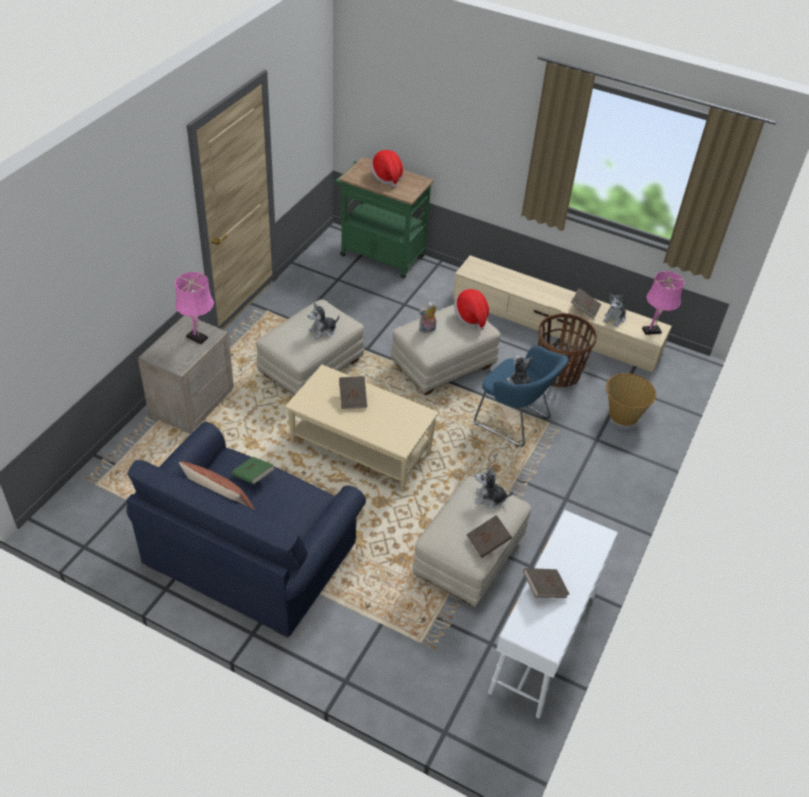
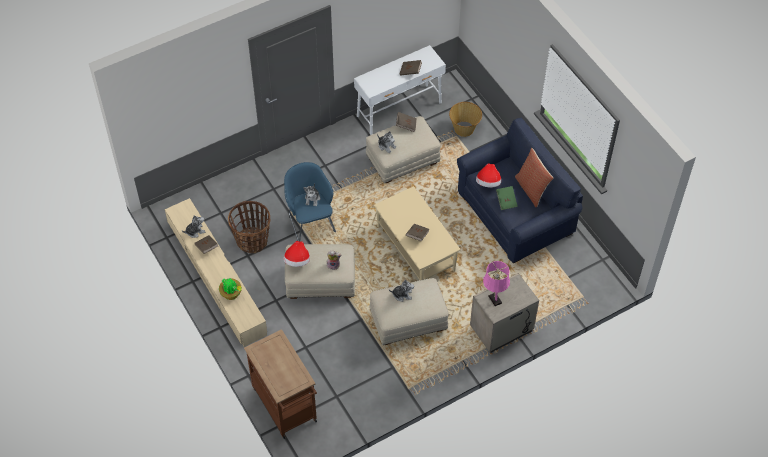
camera: 145 degrees left, 10 degrees up
green cart [334,157,434,279] -> brown cart [244,329,317,439]
hat [371,150,404,187] -> hat moved to [476,163,501,187]
basket [606,373,656,426] -> basket moved to [449,102,482,137]
pink table lamp [642,271,685,335] -> none
none -> potted plant [219,278,242,300]

